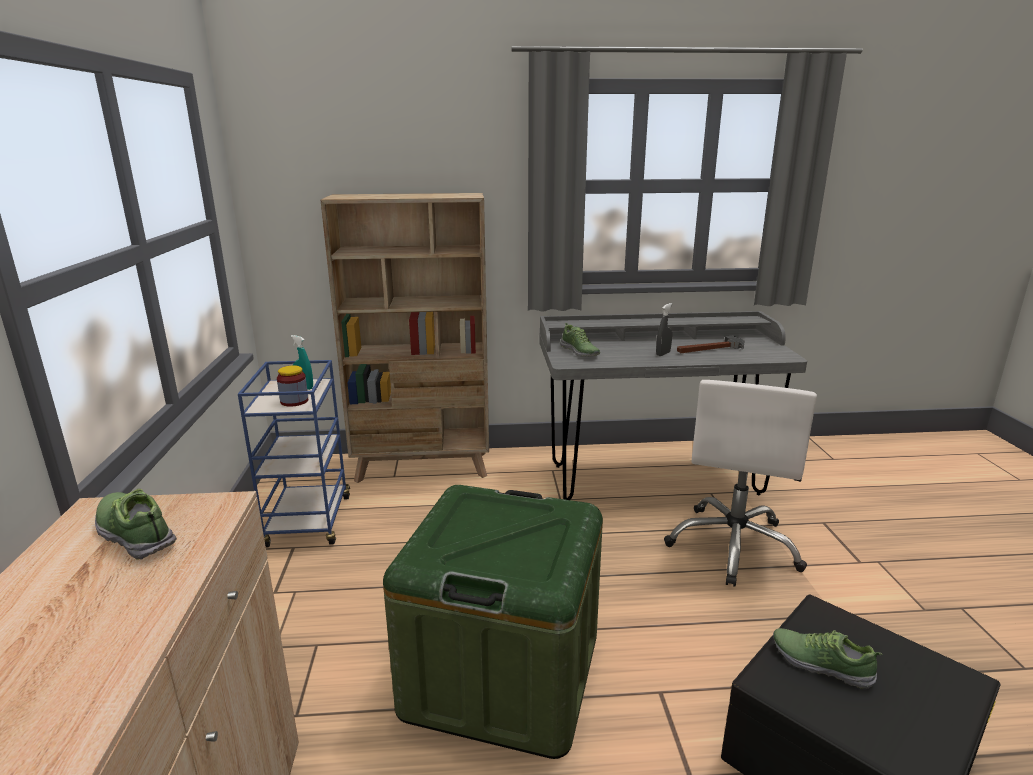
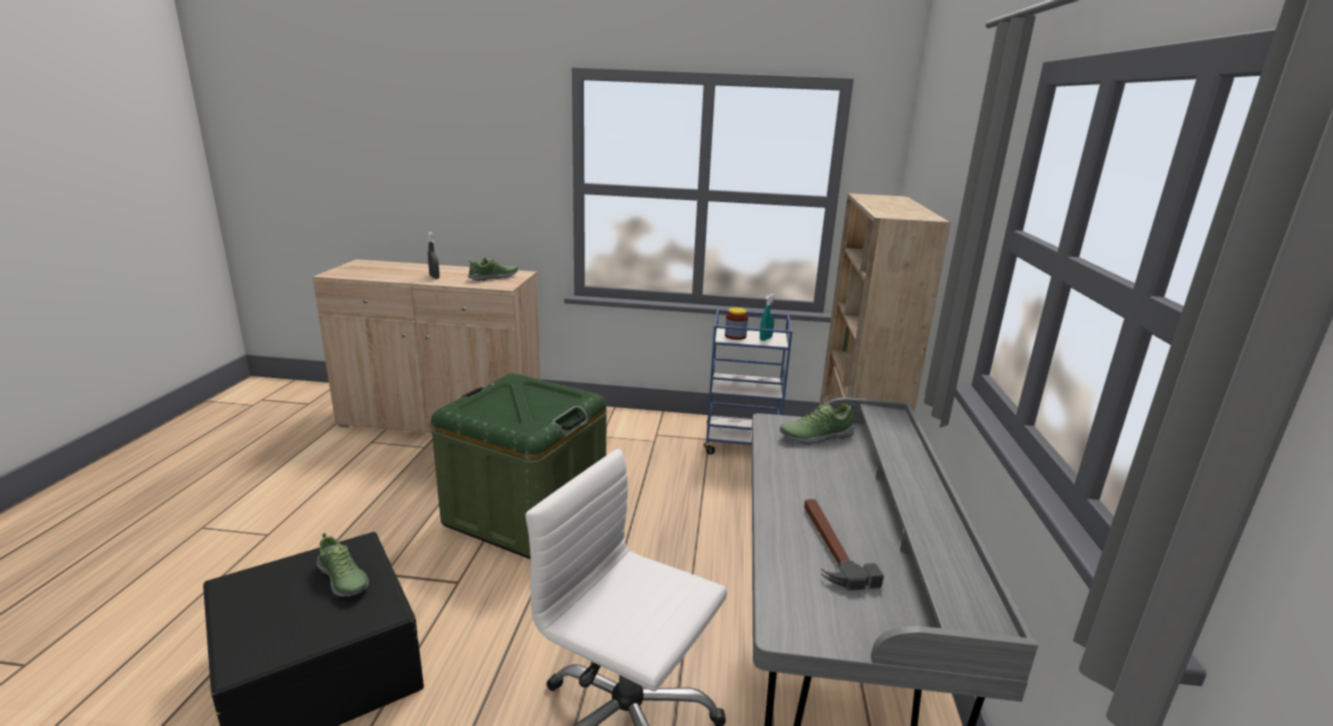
camera: 100 degrees right, 0 degrees up
grey spray bottle [656,303,673,356] -> grey spray bottle moved to [428,232,440,279]
shoe [773,628,883,689] -> shoe turned 90 degrees clockwise [316,533,369,597]

